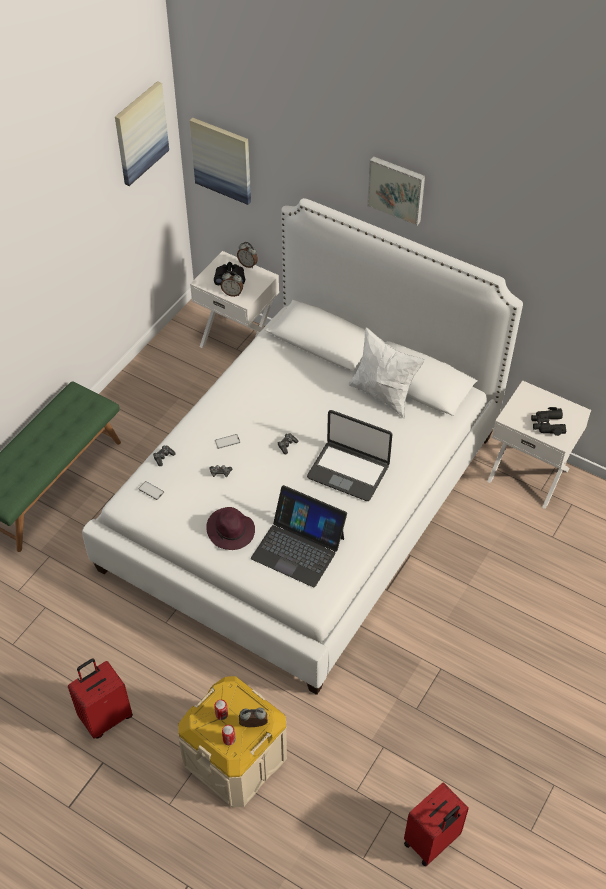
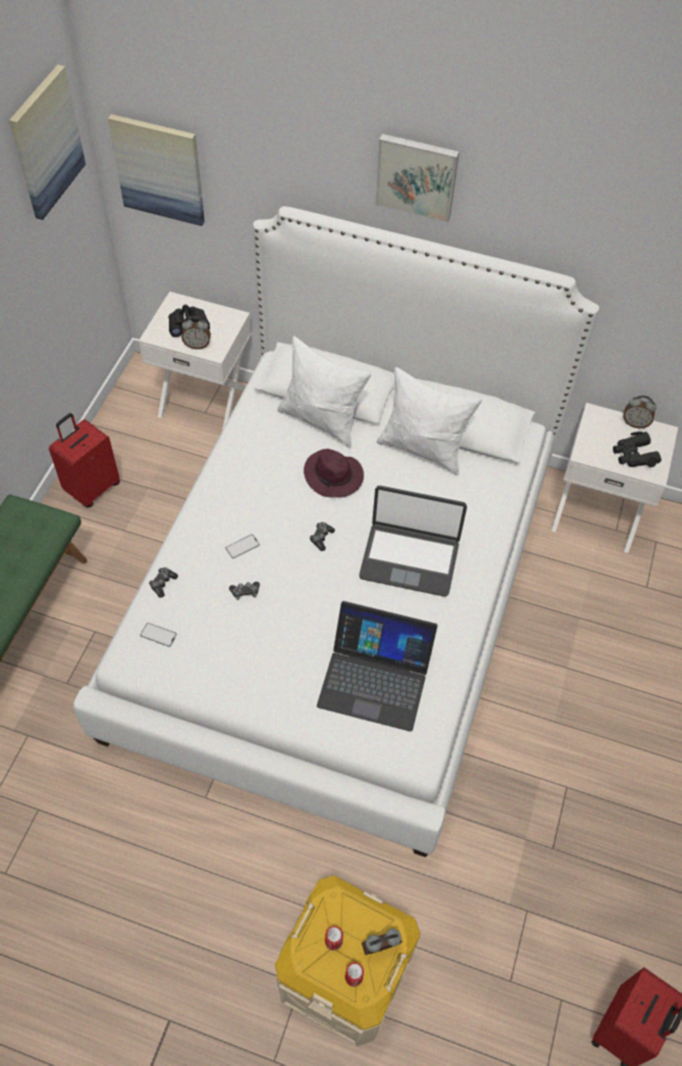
camera: 15 degrees left, 5 degrees up
red suitcase [68,658,133,738] -> red suitcase moved to [49,413,120,508]
purple hat [206,507,255,550] -> purple hat moved to [304,449,364,498]
alarm clock [237,242,258,268] -> alarm clock moved to [623,395,657,428]
none -> white pillow [277,336,372,449]

